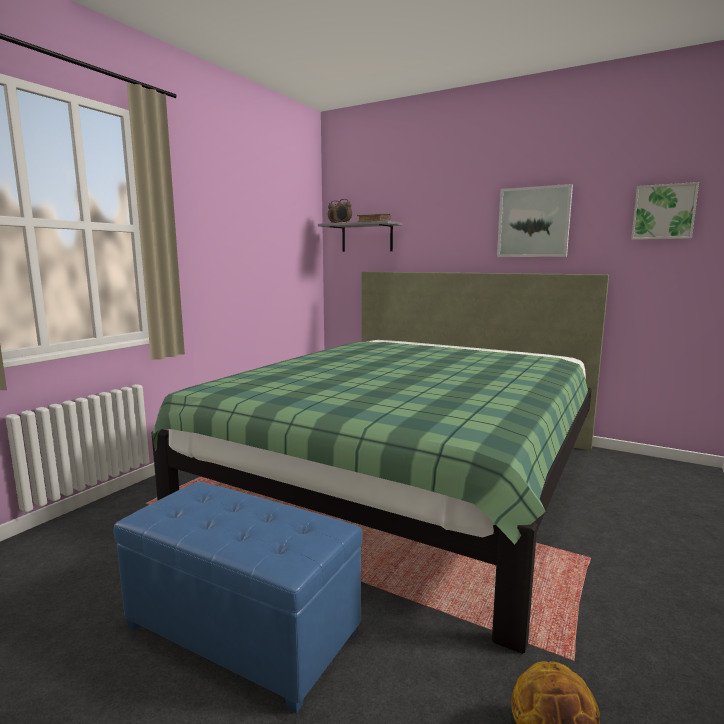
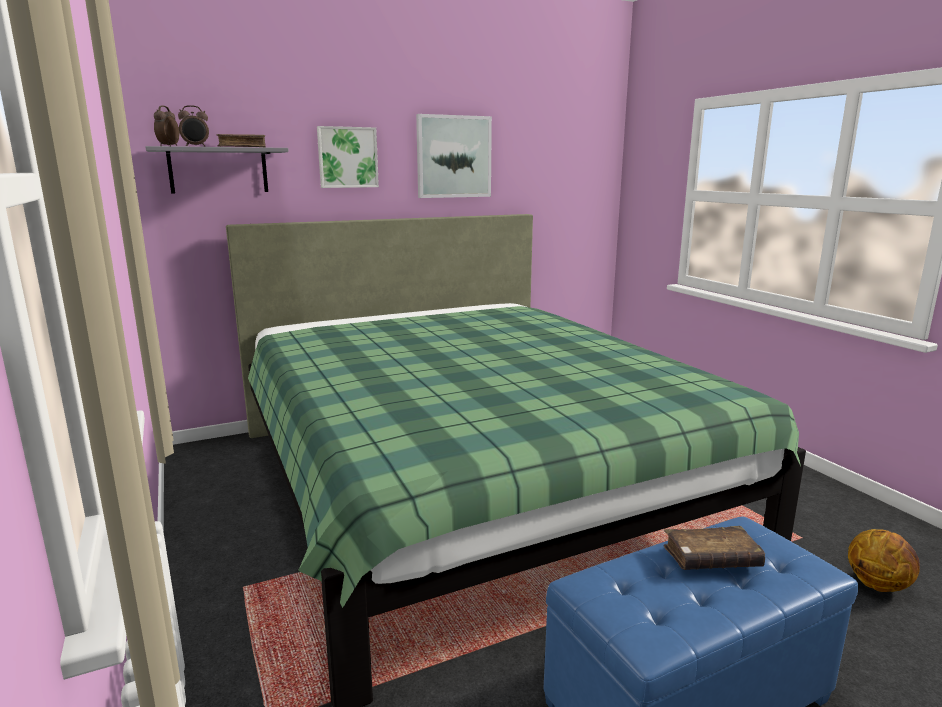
camera: 55 degrees left, 5 degrees up
picture [631,182,699,240] -> picture moved to [317,126,379,188]
none -> brown book [664,526,765,570]

